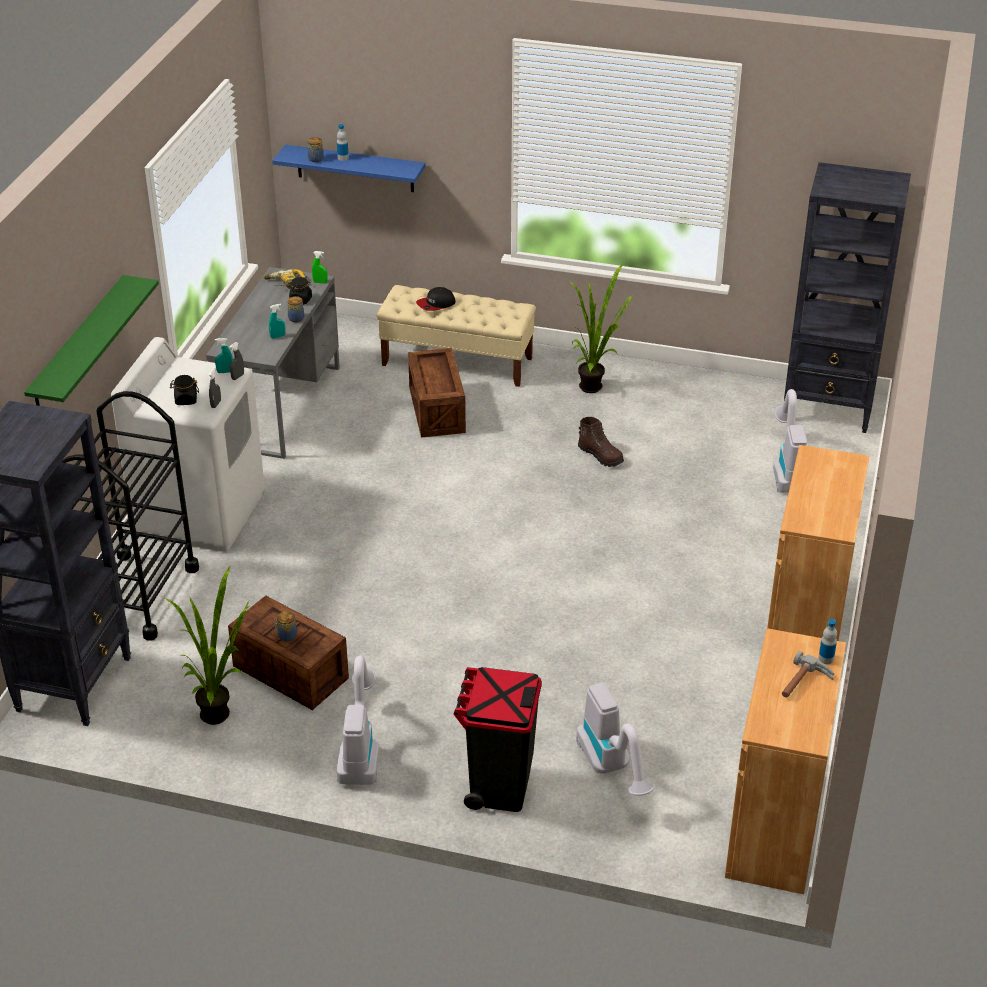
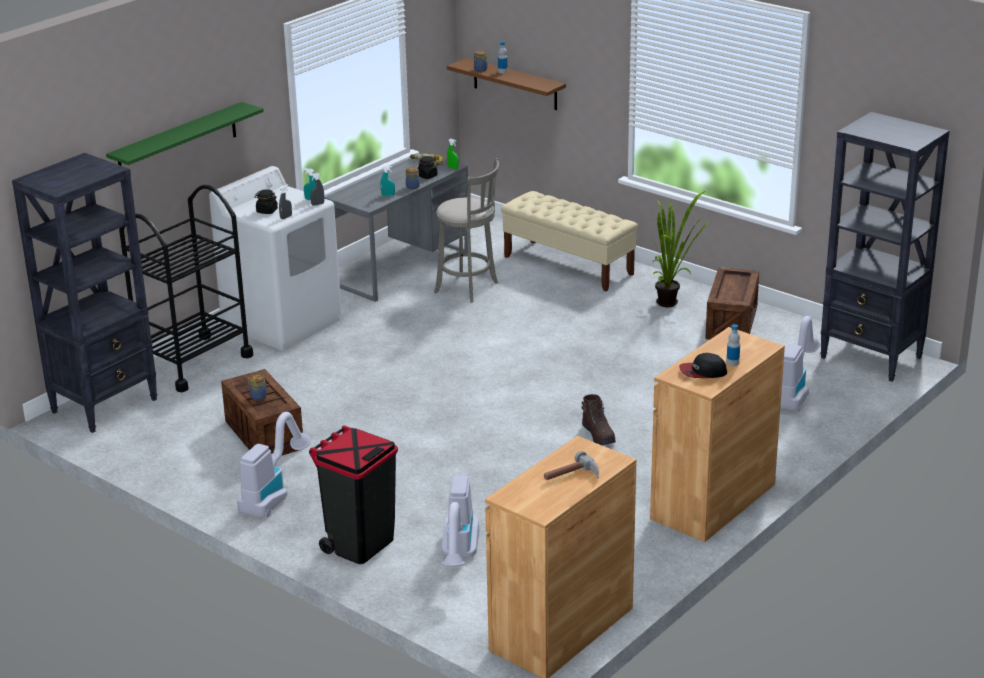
camera: 25 degrees right, 10 degrees down
potted plant [165,567,250,725] -> none
blue shelf [272,145,426,192] -> brown shelf [447,58,566,110]
crate [408,348,466,438] -> crate moved to [705,267,759,340]
cap [416,287,455,311] -> cap moved to [679,353,727,378]
brown boot [578,417,624,467] -> brown boot moved to [582,394,616,446]
bottle [818,619,837,664] -> bottle moved to [726,324,740,366]
none -> grey stool [434,158,499,302]

